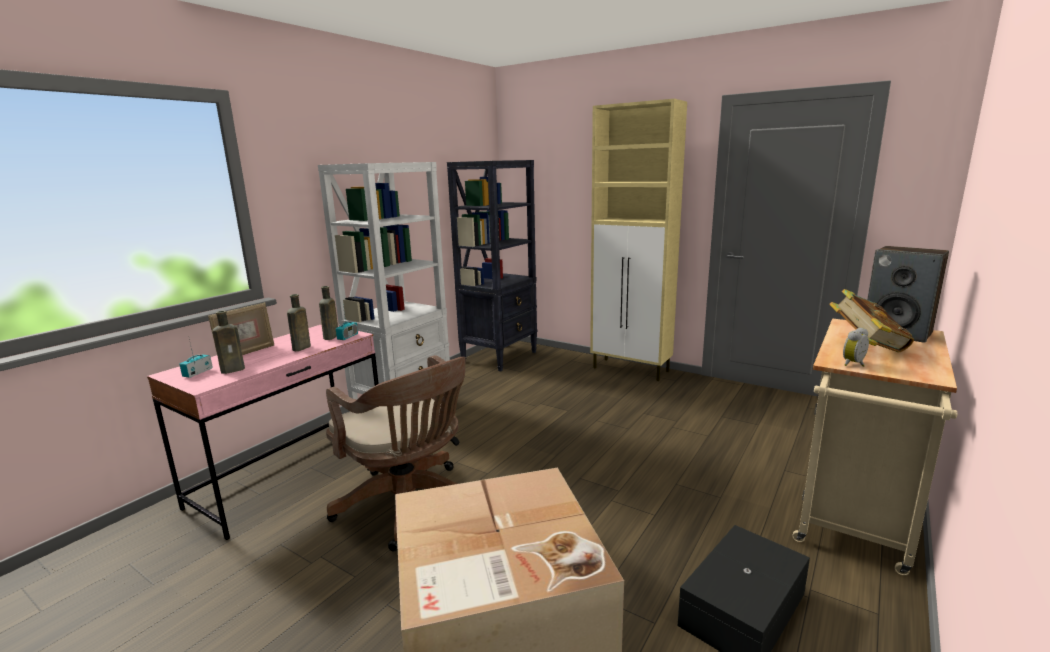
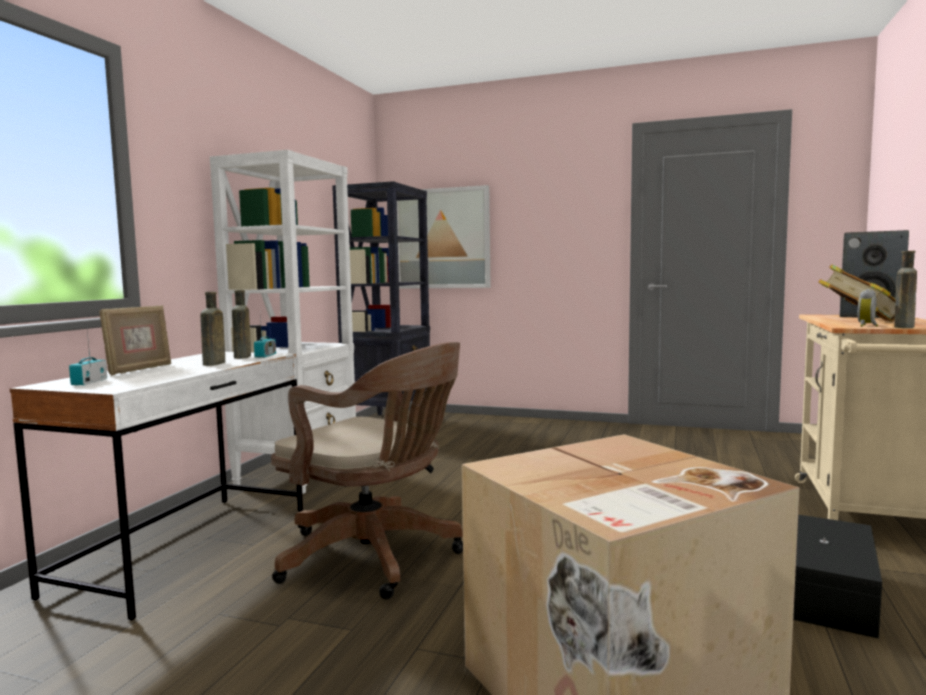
camera: 15 degrees left, 10 degrees down
pink desk [147,324,379,540] -> white desk [10,352,303,621]
brown bottle [212,311,245,374] -> brown bottle moved to [894,251,917,328]
beige cabinet [590,99,687,381] -> none
none -> picture [397,185,491,289]

